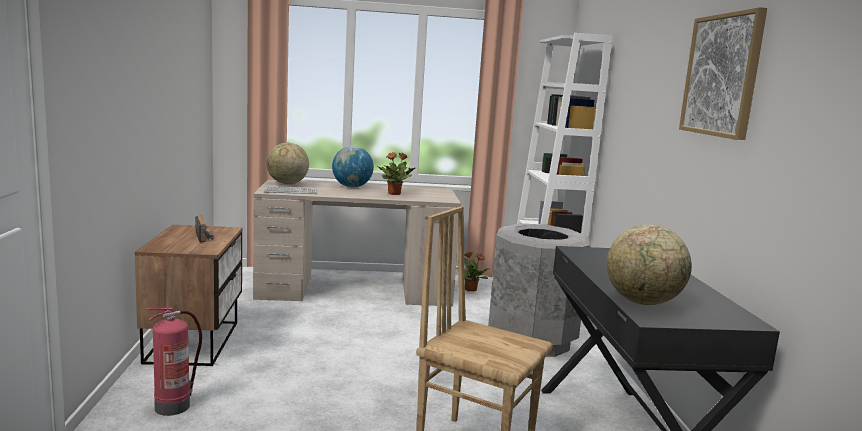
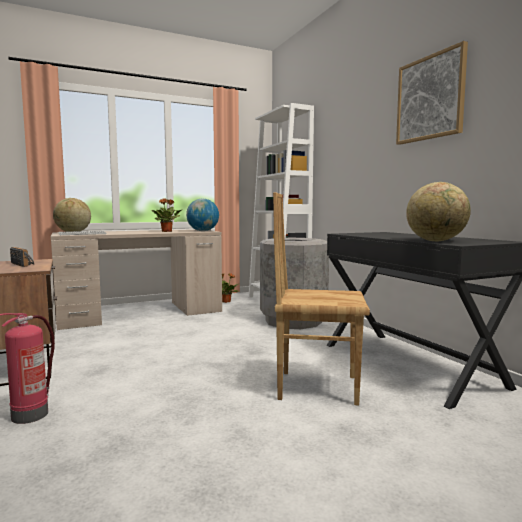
camera: 20 degrees left, 5 degrees down
globe [332,146,374,187] -> globe moved to [186,199,219,231]

